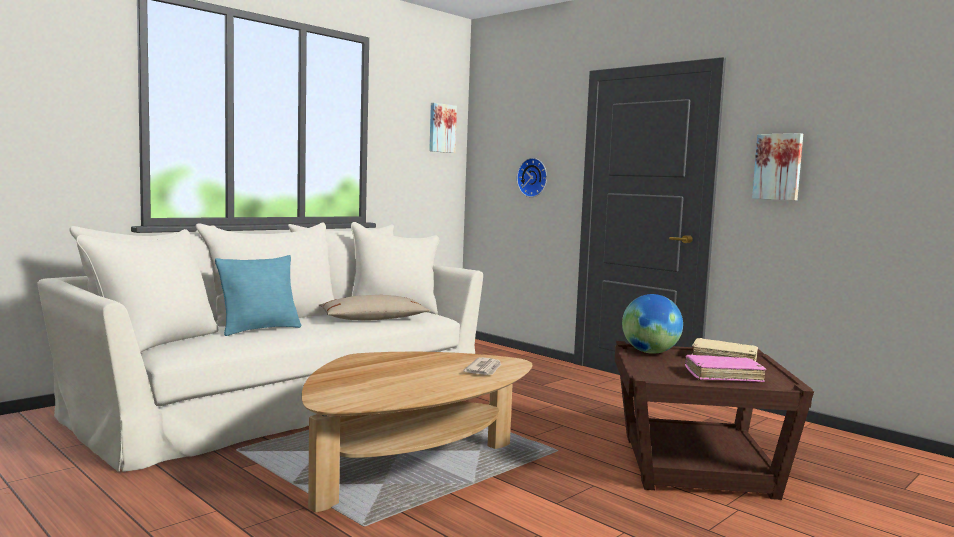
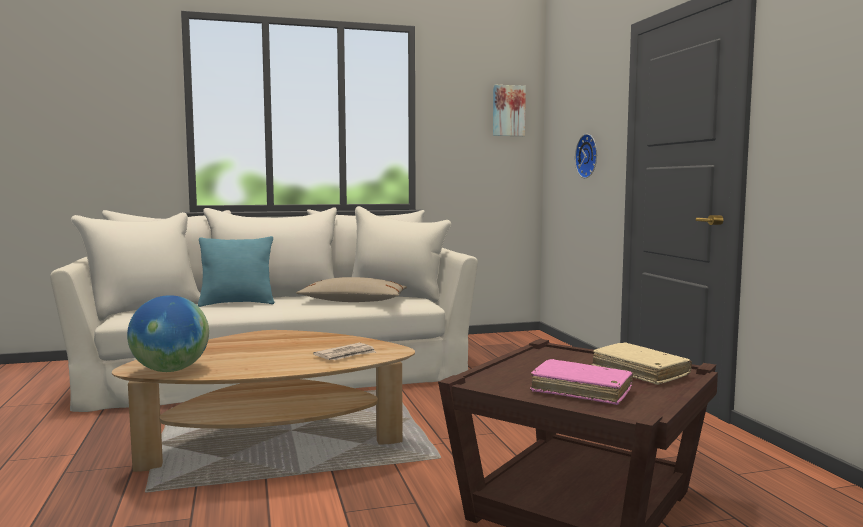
camera: 30 degrees right, 0 degrees up
globe [622,294,683,354] -> globe moved to [127,295,209,372]
picture [752,133,803,200] -> none

